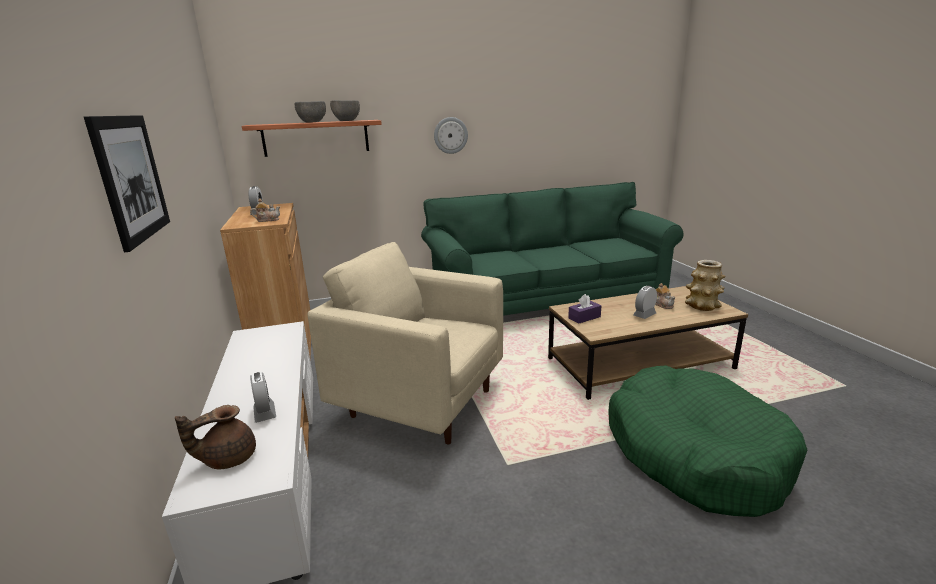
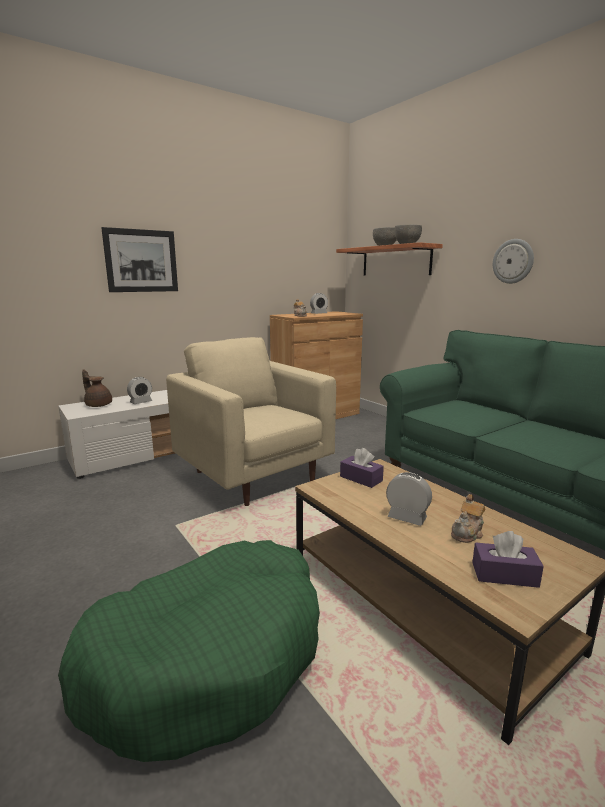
camera: 70 degrees right, 5 degrees down
beige armchair [308,242,503,445] -> beige armchair turned 45 degrees counterclockwise [166,337,336,506]
vase [685,260,725,311] -> purple tissue box [472,531,544,588]

